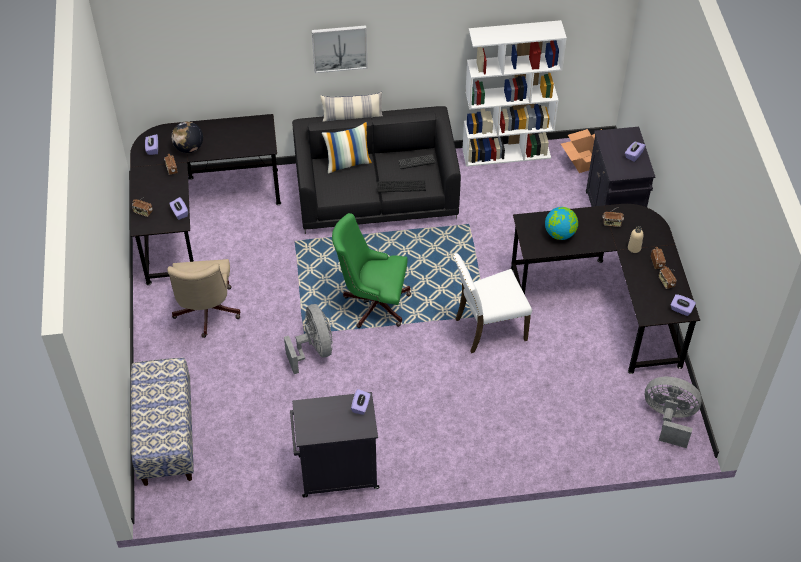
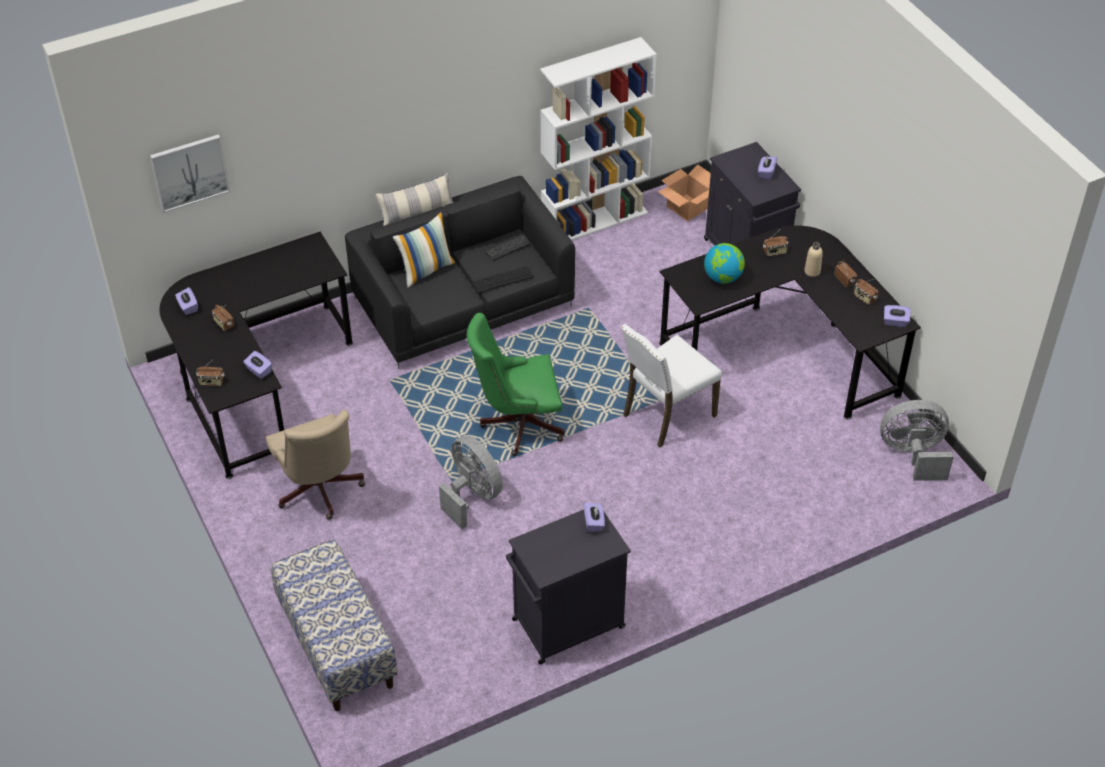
camera: 20 degrees left, 5 degrees down
globe [171,121,203,153] -> none
picture [312,25,368,73] -> picture moved to [150,134,230,213]

